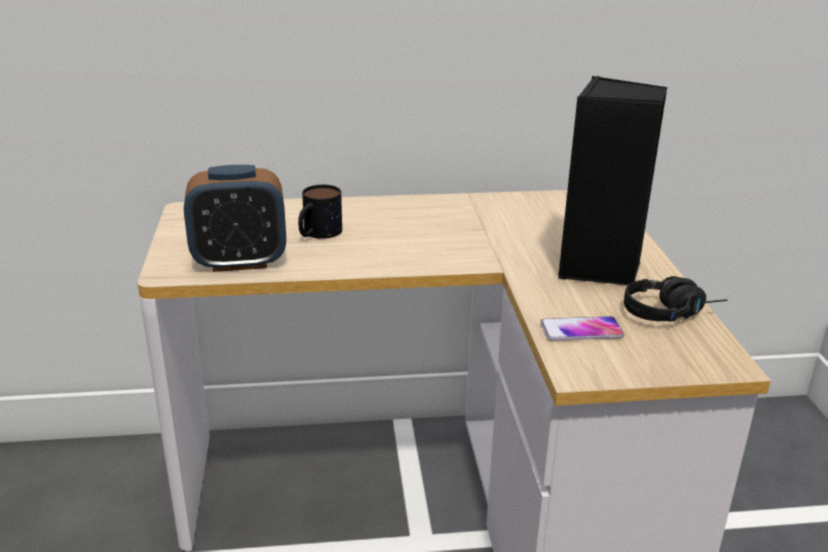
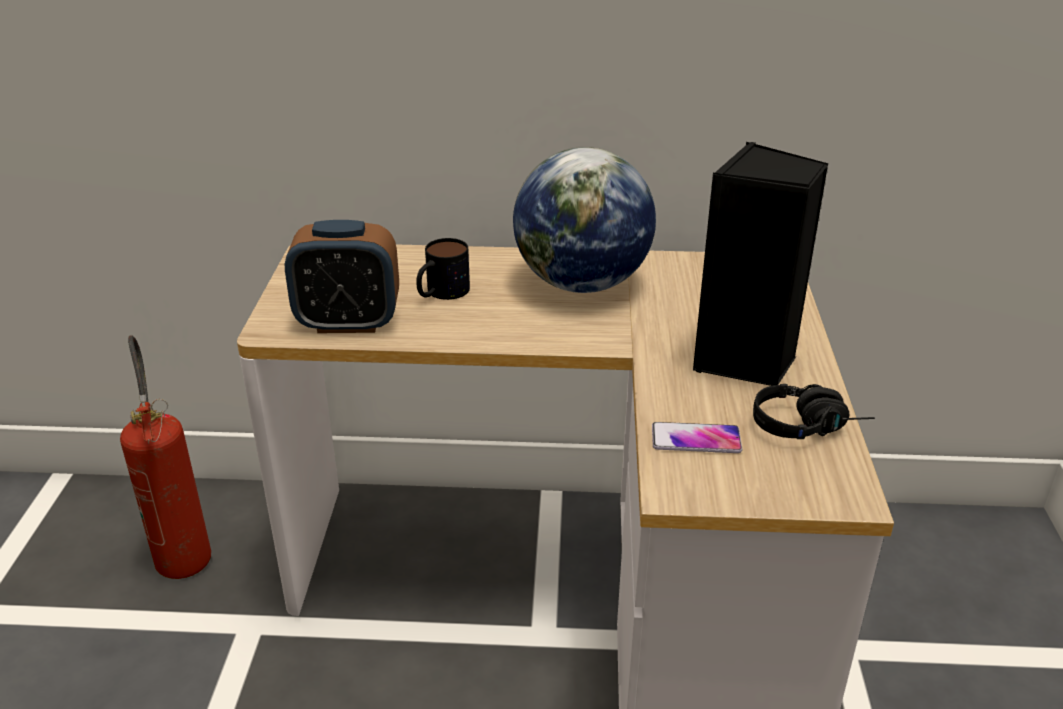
camera: 10 degrees right, 5 degrees up
none -> fire extinguisher [120,336,211,579]
none -> globe [513,147,656,293]

